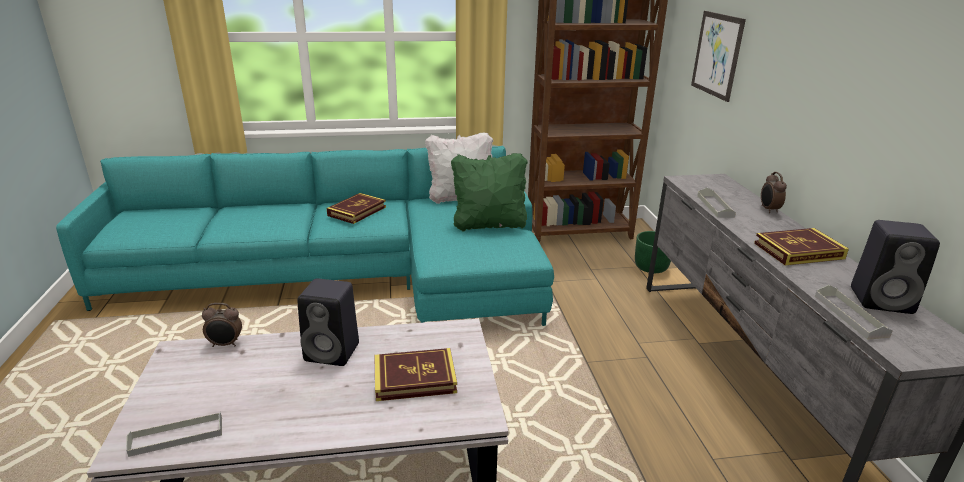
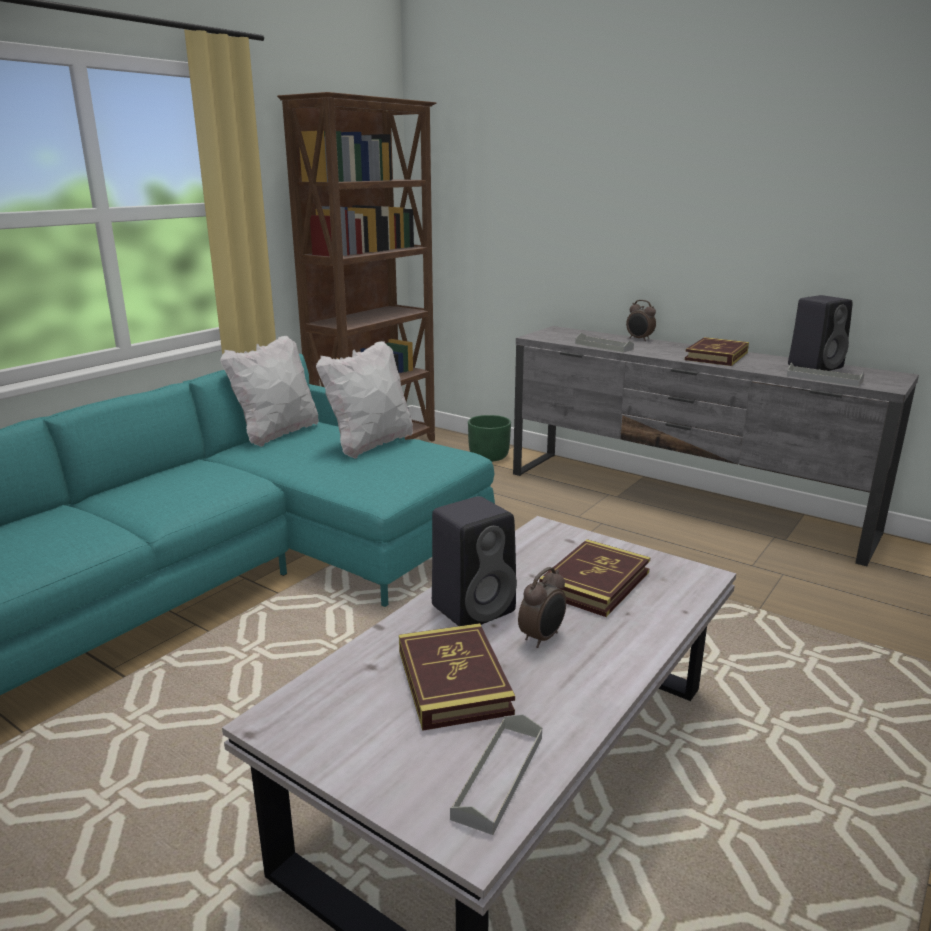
camera: 45 degrees left, 5 degrees down
alarm clock [202,303,242,347] -> alarm clock moved to [518,567,566,648]
book [327,193,386,224] -> book moved to [399,623,515,731]
green pillow [451,153,528,232] -> white pillow [316,341,413,459]
picture [691,11,746,102] -> none

